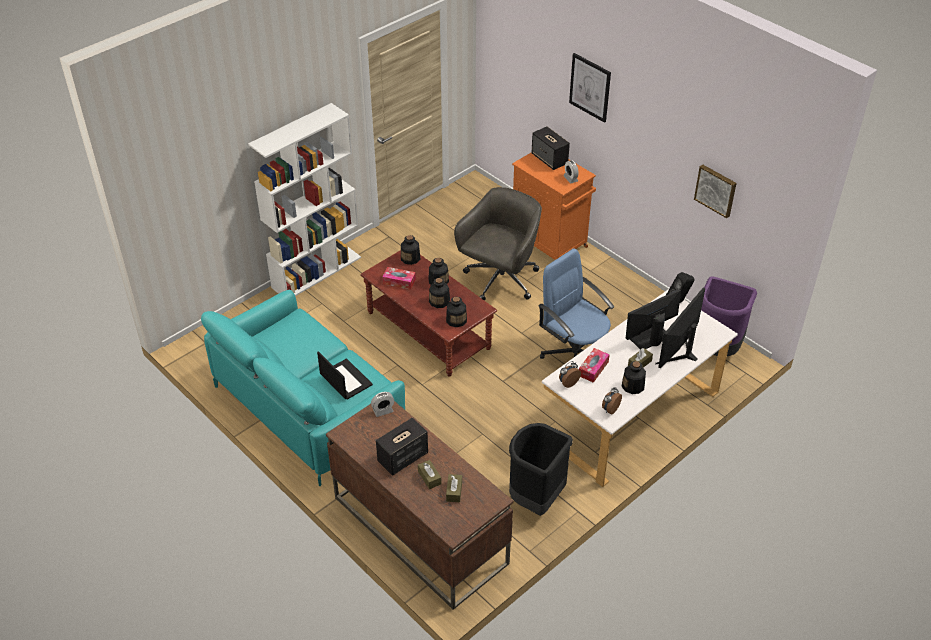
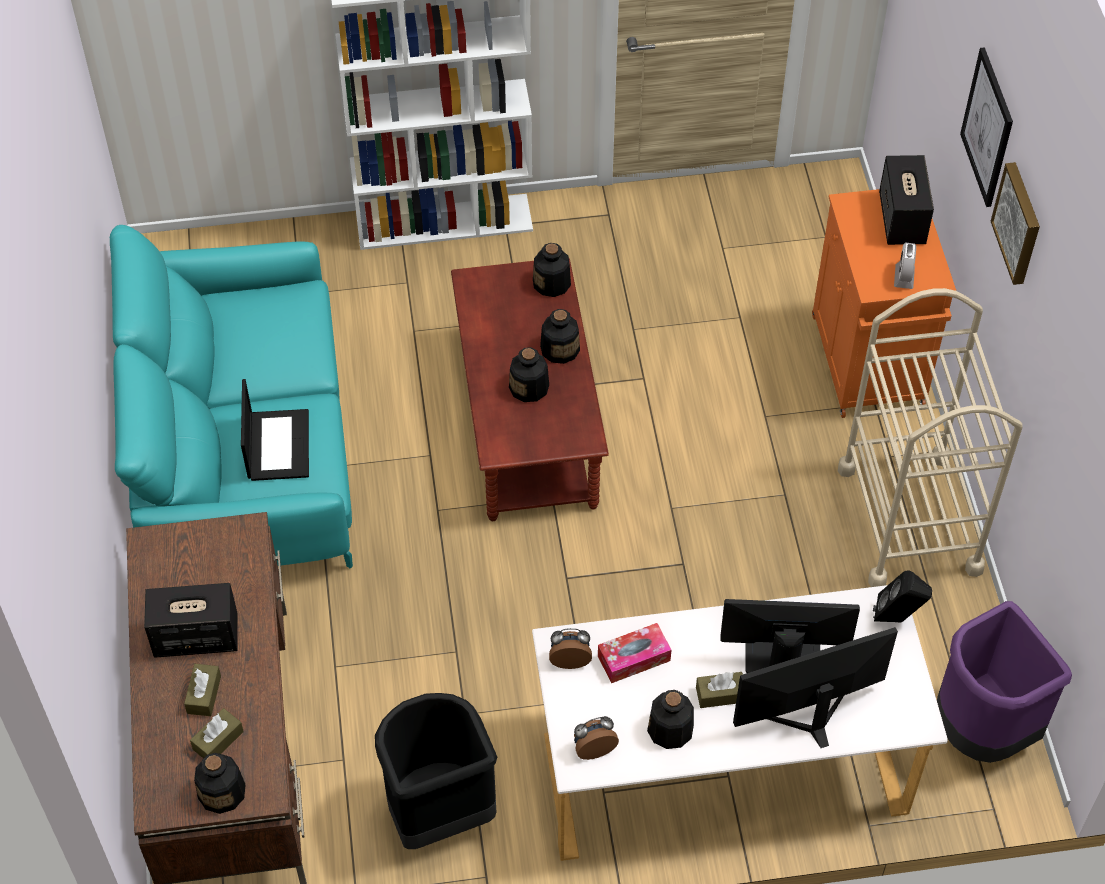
camera: 35 degrees right, 10 degrees up
alarm clock [371,392,394,417] -> none
tissue box [382,267,416,290] -> none
bottle [446,296,467,327] -> bottle moved to [194,753,245,814]
grey office chair [454,187,542,301] -> none
blue office chair [538,249,614,359] -> none
picture [694,165,737,218] -> picture moved to [991,162,1039,285]
none -> beige cart [838,288,1023,587]

